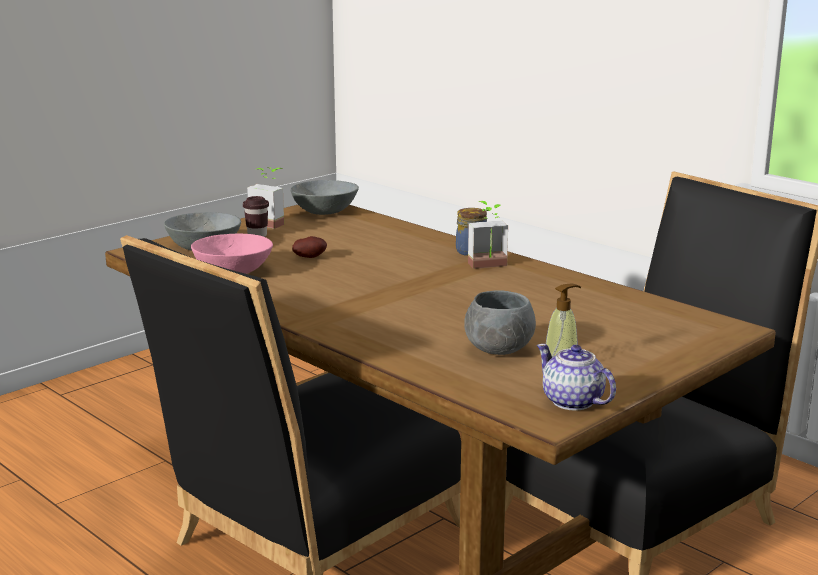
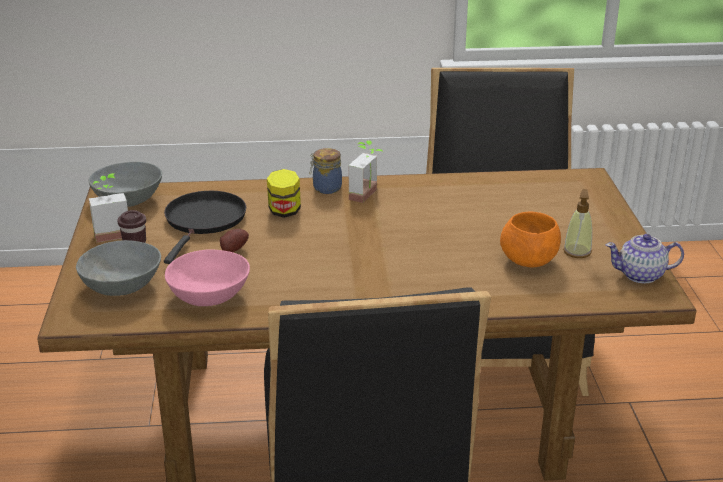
camera: 50 degrees left, 10 degrees up
grey bowl [464,290,536,355] -> orange bowl [500,211,561,267]
none -> black frying pan [164,191,246,264]
none -> jar [267,169,301,218]

